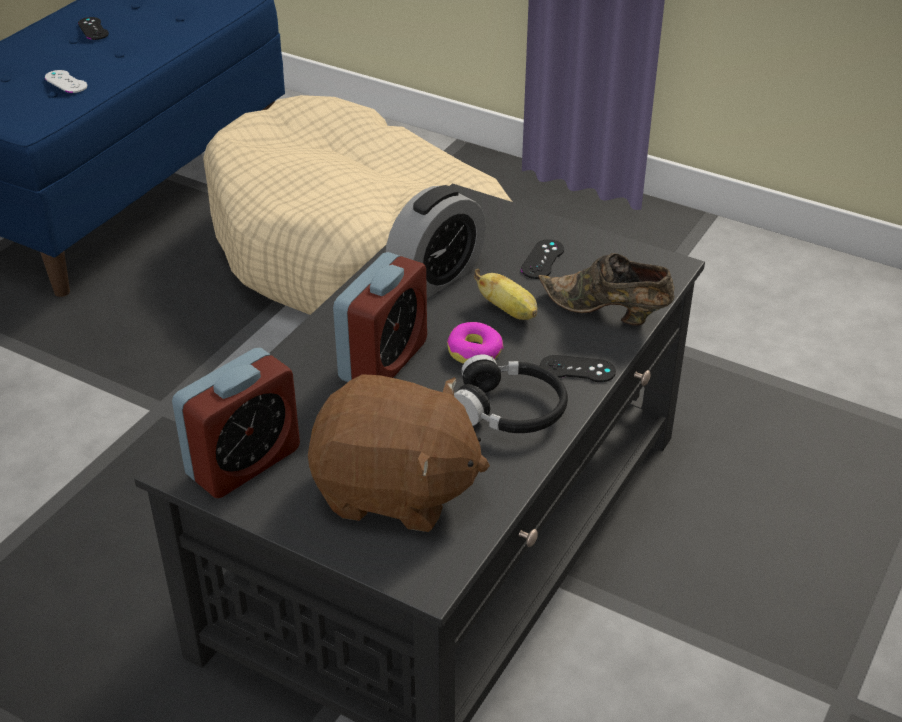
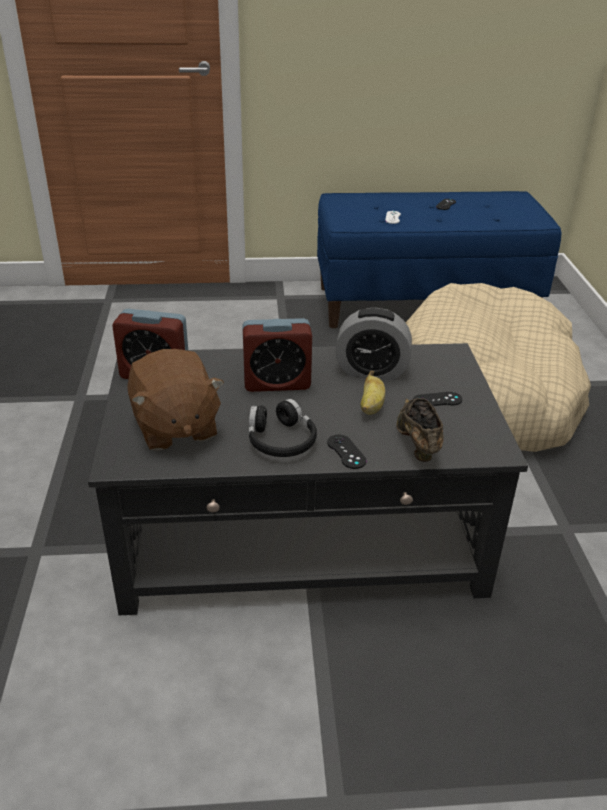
camera: 55 degrees right, 5 degrees down
donut [447,322,504,364] -> none

